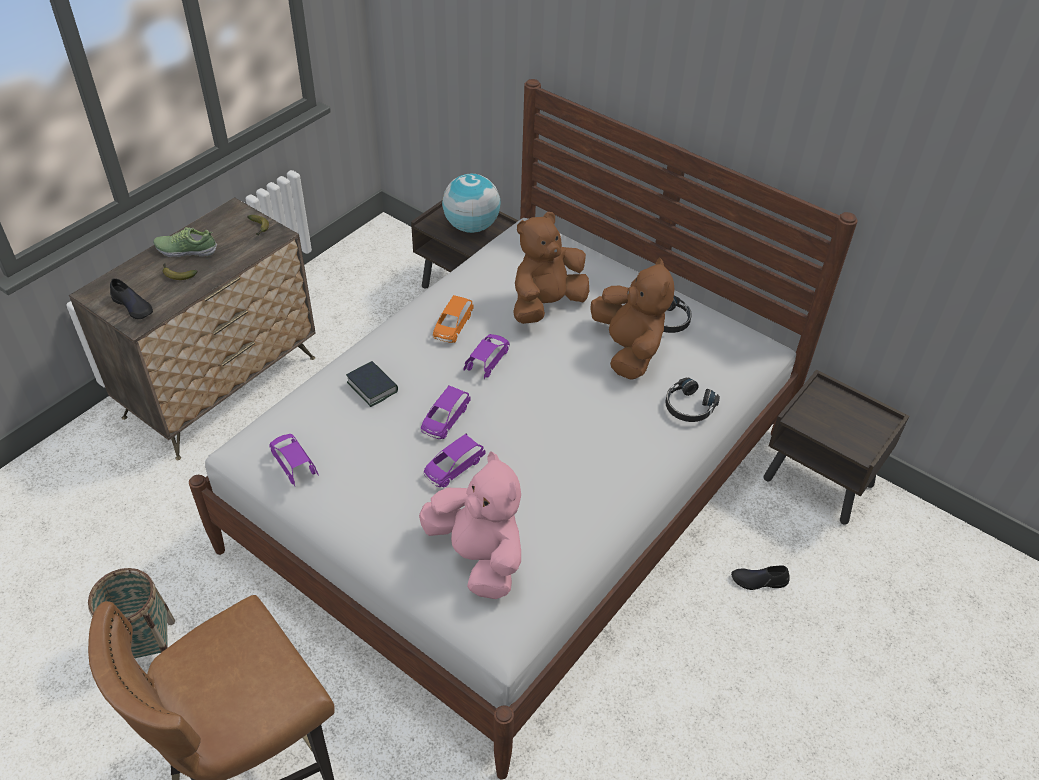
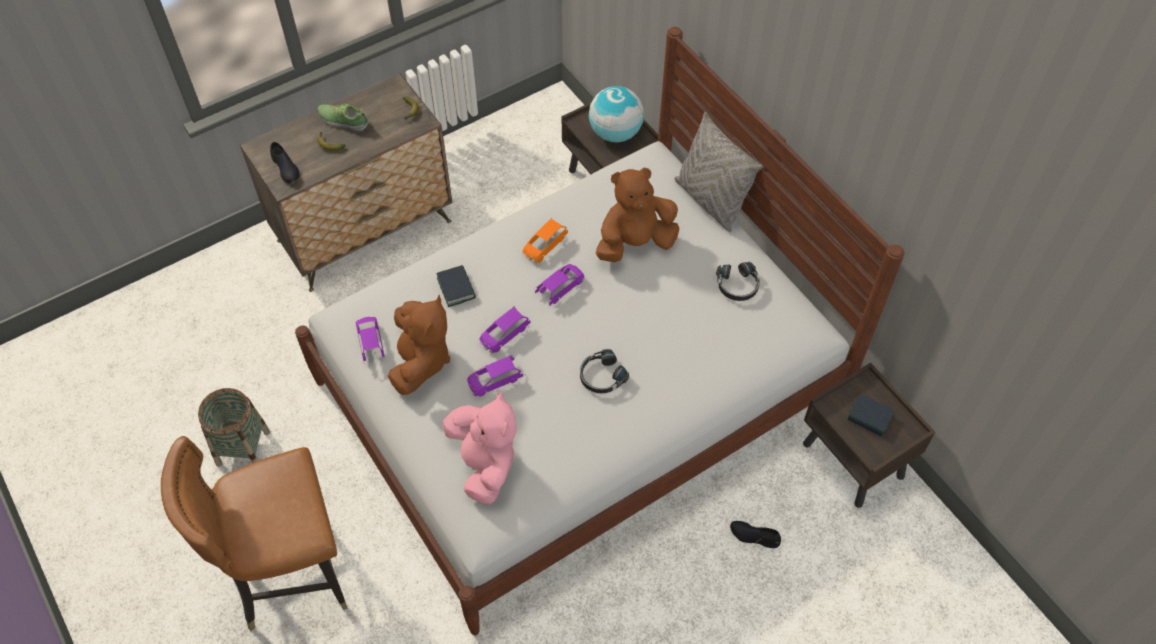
camera: 20 degrees right, 10 degrees up
brown plush toy [590,258,674,380] -> brown plush toy moved to [388,295,450,395]
black headphones [665,377,720,422] -> black headphones moved to [580,349,629,393]
none -> grey pillow [675,112,763,232]
none -> book [847,394,895,436]

